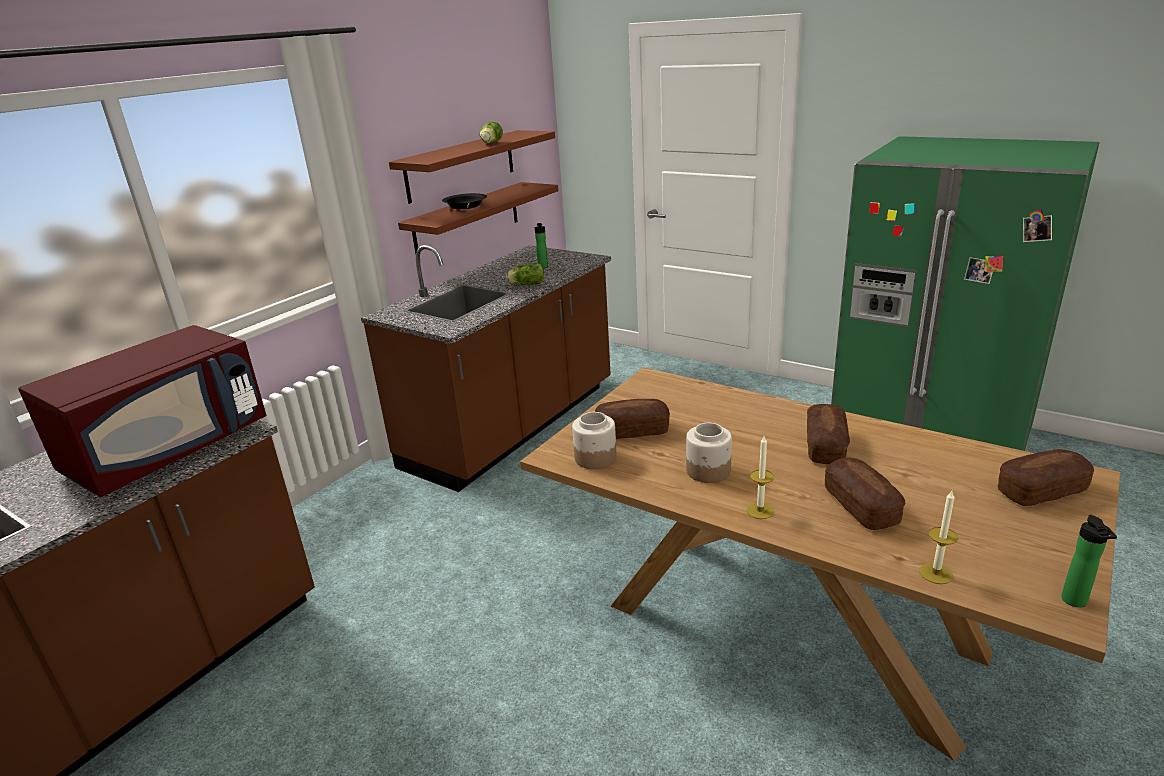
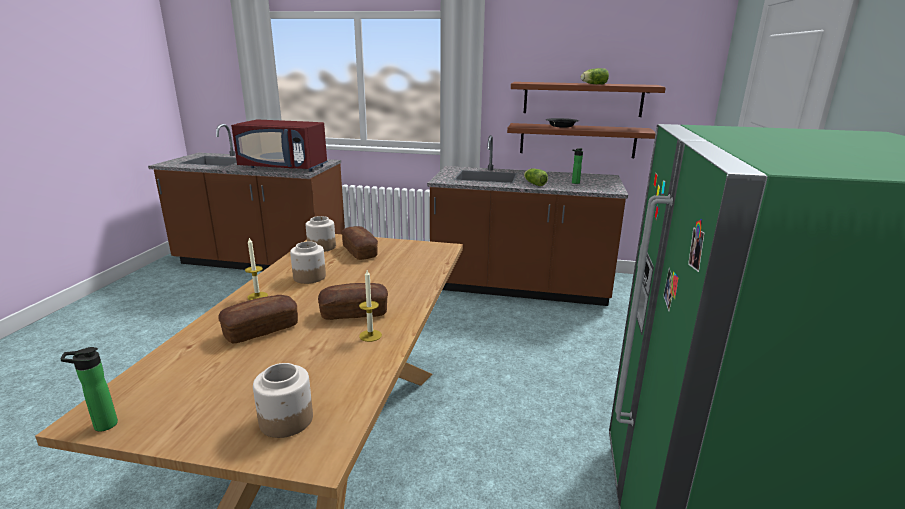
camera: 65 degrees right, 5 degrees down
candle [919,491,958,584] -> candle moved to [359,270,382,342]
bread [997,449,1094,506] -> jar [253,363,313,438]

